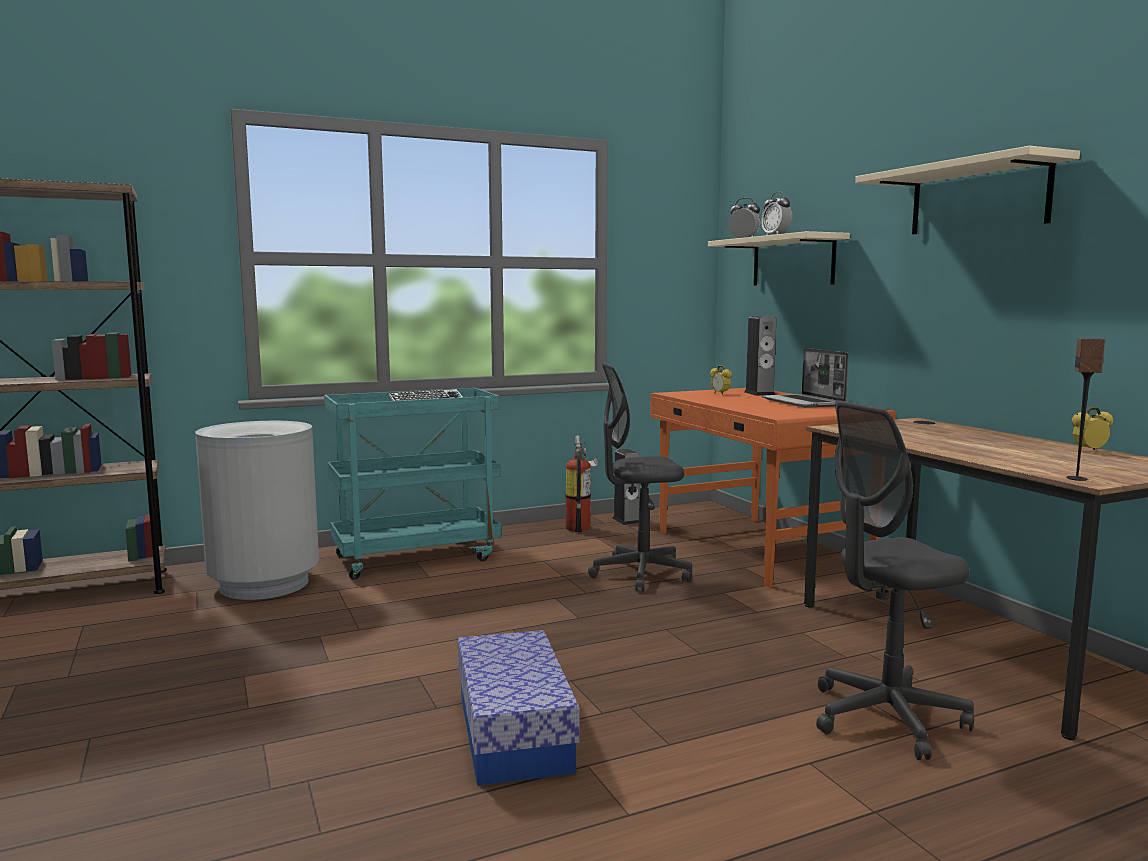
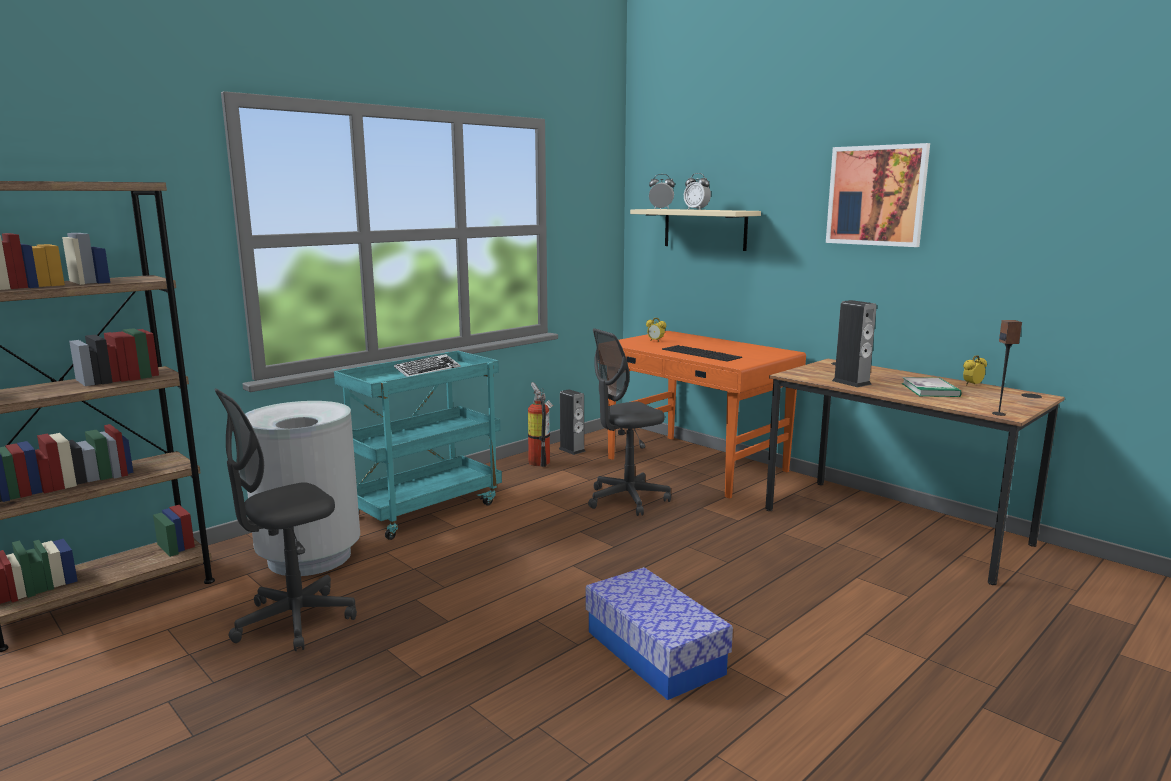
camera: 20 degrees left, 5 degrees up
speaker [744,316,776,396] -> speaker moved to [832,300,877,387]
laptop [761,348,849,408] -> none
grey office chair [816,401,974,760] -> grey office chair moved to [215,389,357,651]
beige shelf [855,146,1080,234] -> picture [826,143,930,247]
none -> keyboard [662,345,742,362]
none -> book [902,377,962,397]

